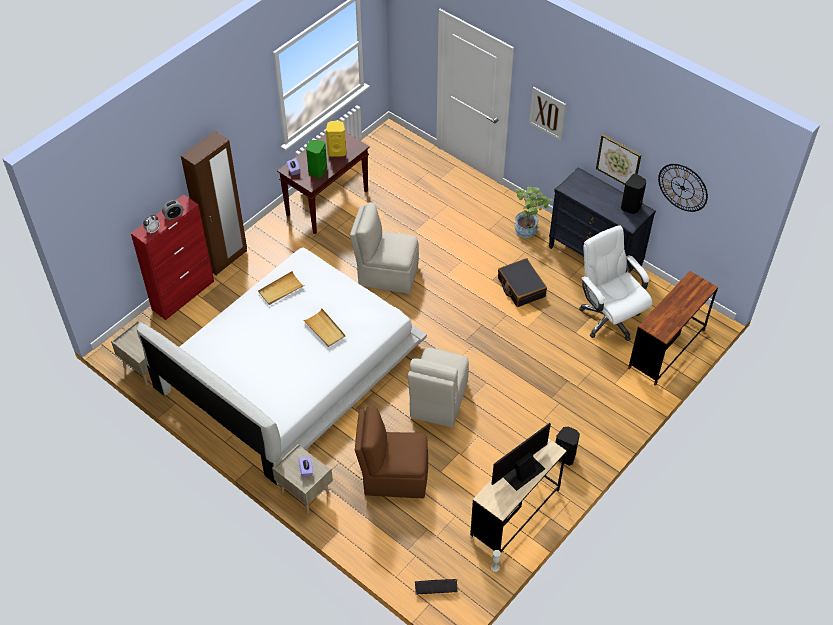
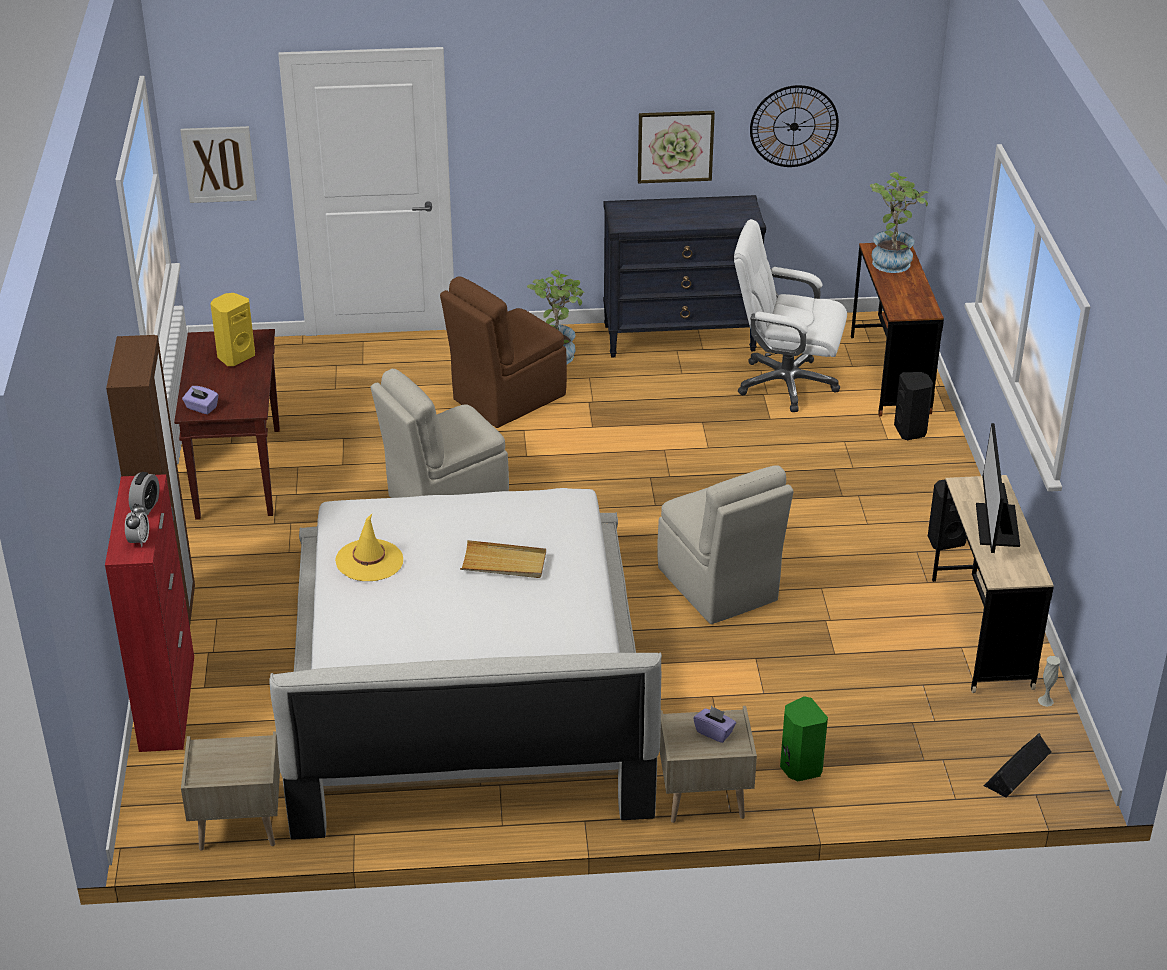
camera: 45 degrees left, 15 degrees down
beige tray [258,271,305,305] -> yellow hat [335,514,403,581]
green speaker [306,140,327,178] -> green speaker moved to [780,696,828,781]
brown chair [355,406,428,498] -> brown chair moved to [440,276,567,428]
black suitcase [498,258,547,307] -> none
picture [529,87,566,141] -> picture moved to [180,126,257,203]
black speaker [621,174,646,214] -> black speaker moved to [894,372,933,440]
none -> potted plant [870,172,929,273]

